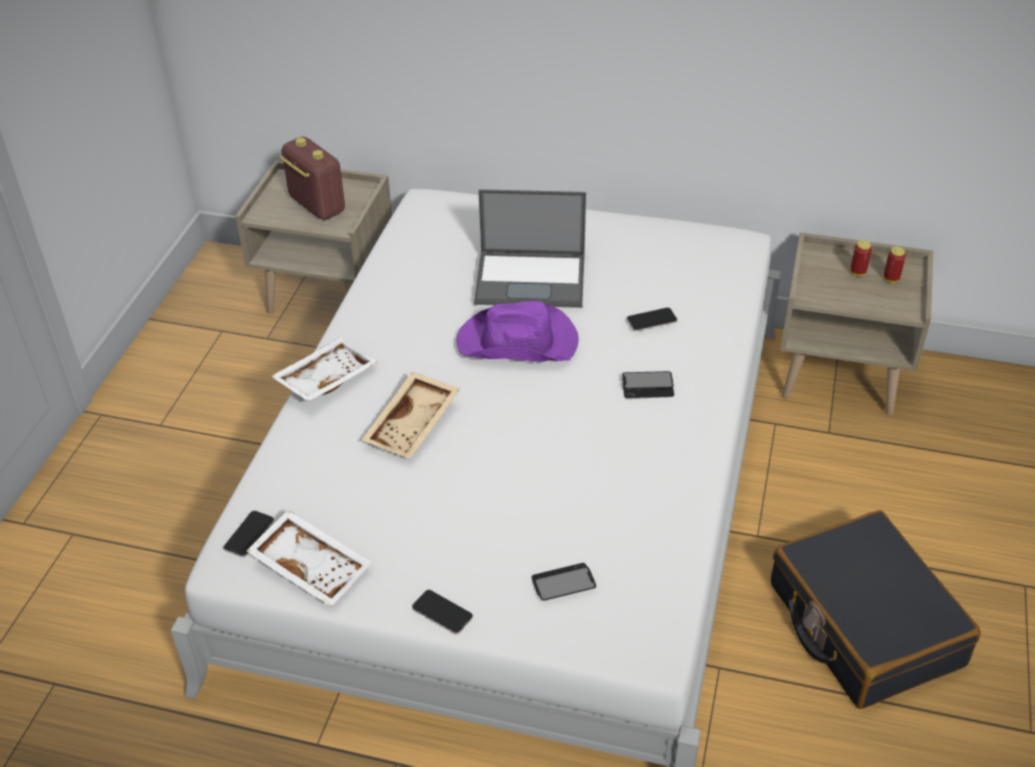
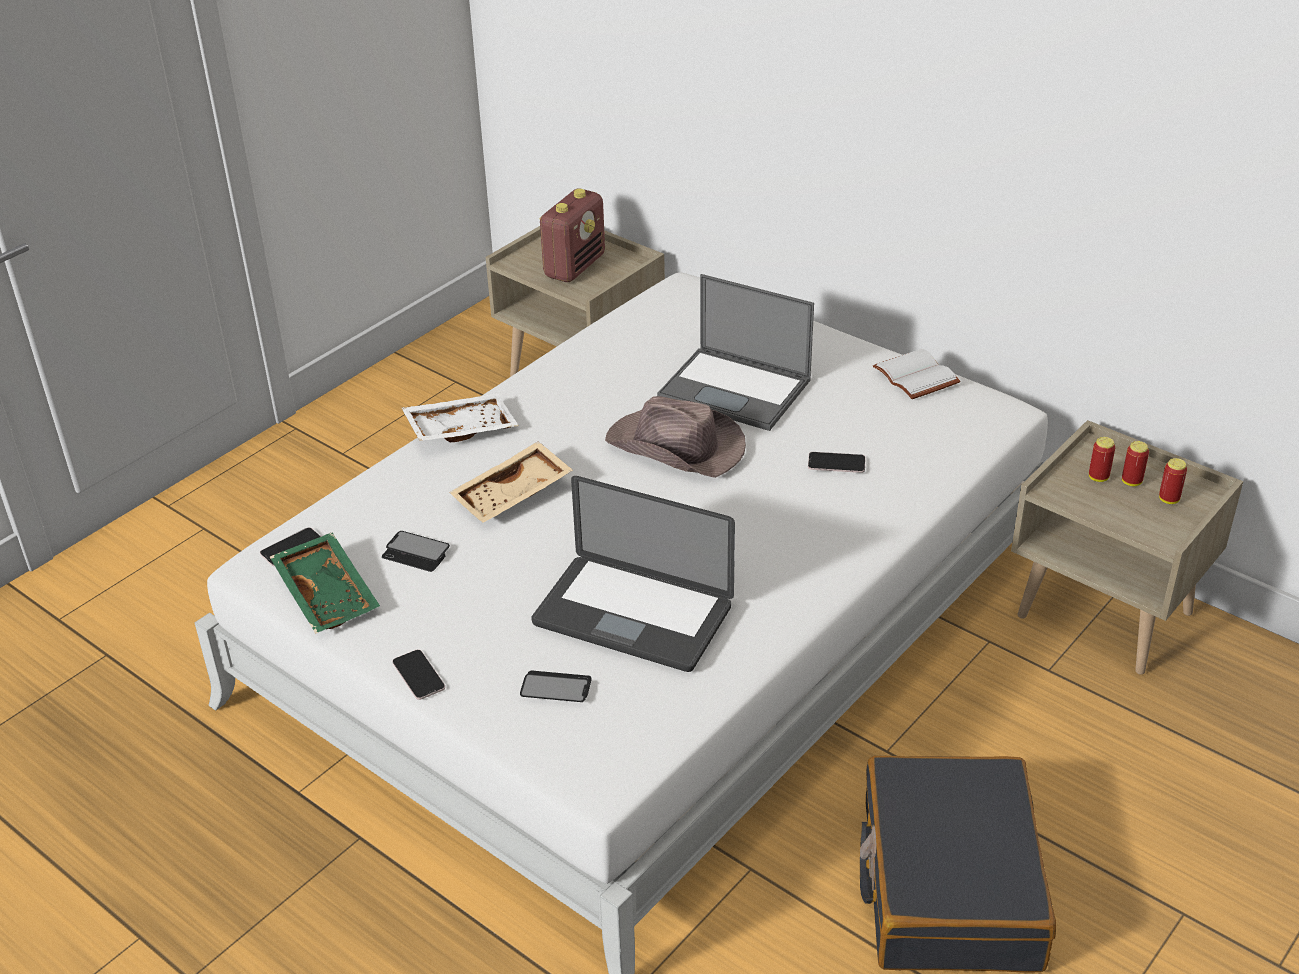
camera: 25 degrees right, 5 degrees down
white tray [246,510,372,607] -> green tray [270,533,380,633]
radio [279,136,345,220] -> radio turned 45 degrees clockwise [540,189,605,282]
purple hat [457,301,579,362] -> brown hat [605,396,746,478]
phone [622,371,674,398] -> phone moved to [382,531,450,572]
none -> laptop [531,476,735,672]
none -> white book [873,349,960,399]
none -> can [1089,437,1115,482]

